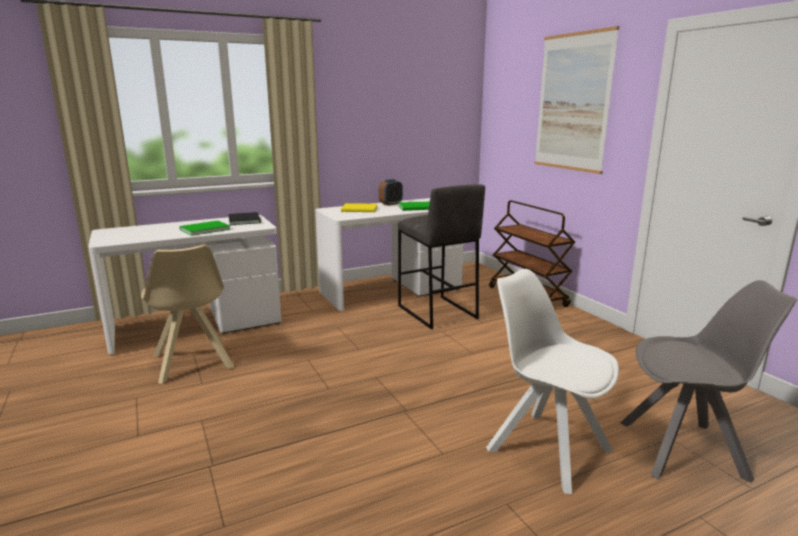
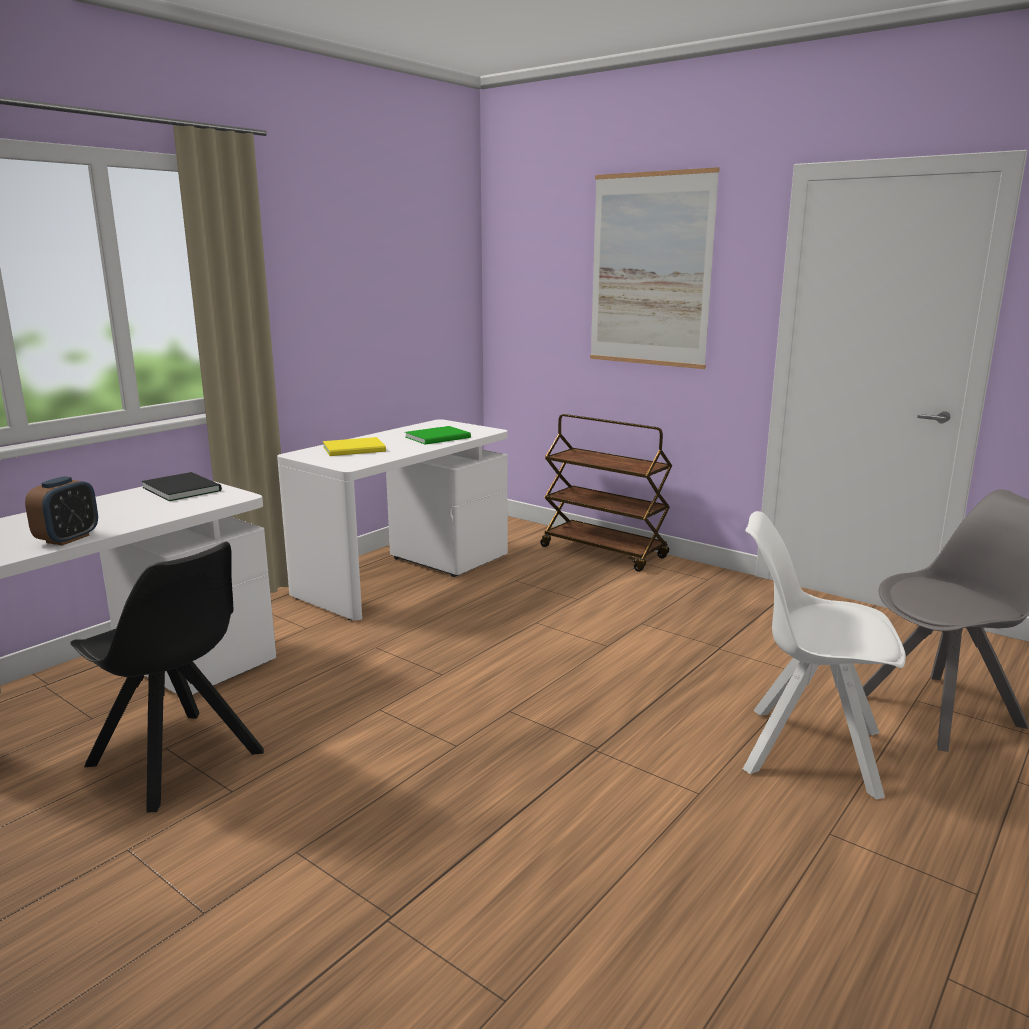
camera: 25 degrees left, 0 degrees up
beige chair [141,245,234,384] -> black chair [70,542,264,812]
green book [180,221,231,236] -> none
alarm clock [379,179,403,206] -> alarm clock moved to [25,476,98,546]
grey stool [398,184,485,329] -> none

